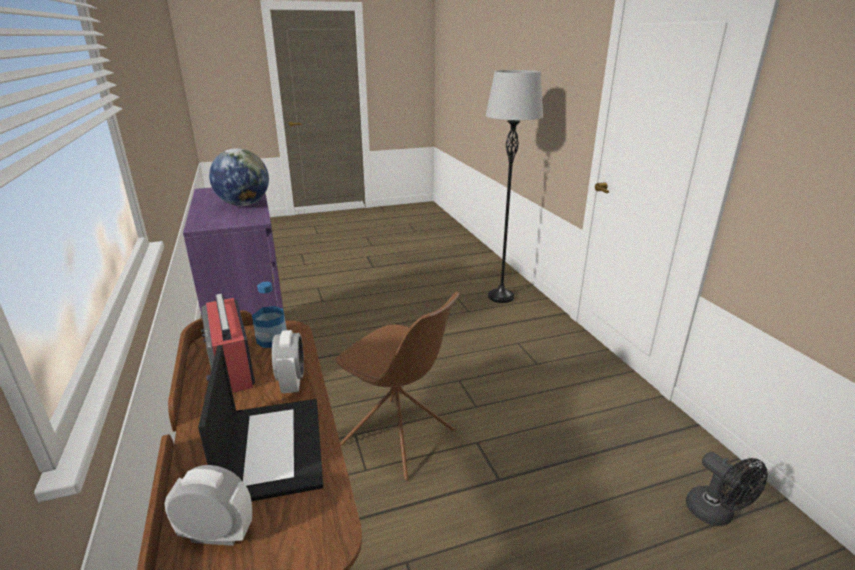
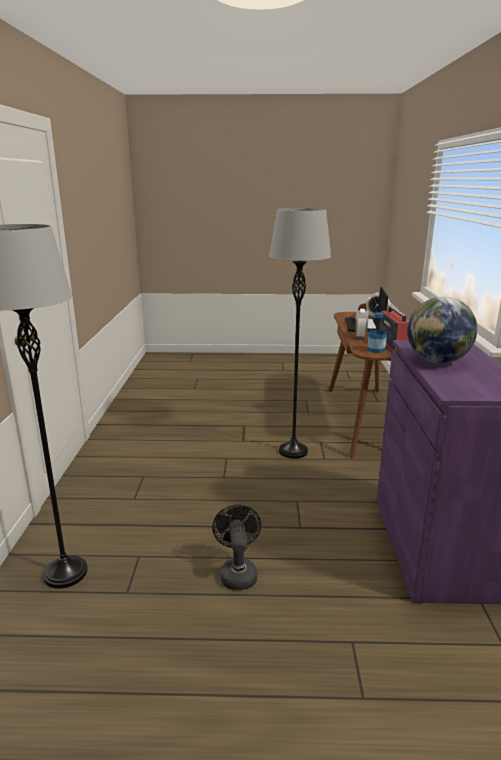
camera: 160 degrees left, 5 degrees down
brown chair [335,292,459,480] -> grey floor lamp [269,208,331,459]
black fan [686,452,768,526] -> black fan moved to [212,505,261,590]

